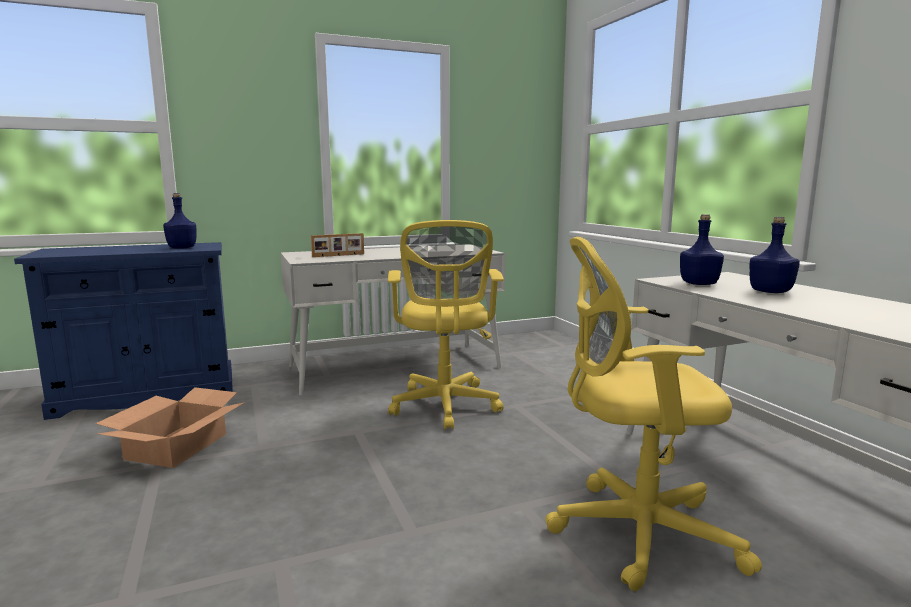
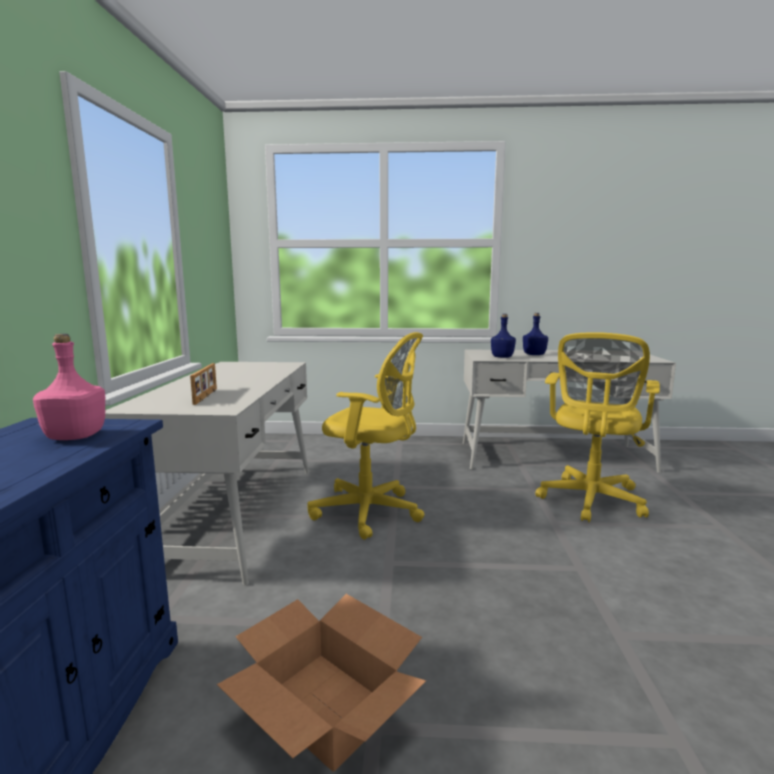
camera: 65 degrees left, 0 degrees up
blue bottle [163,193,196,249] -> pink bottle [33,334,105,440]

